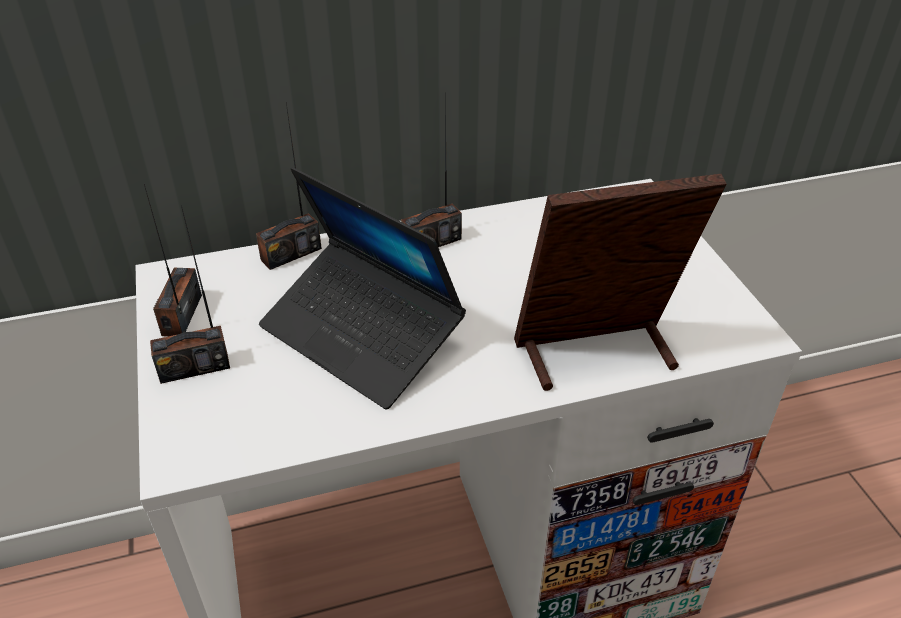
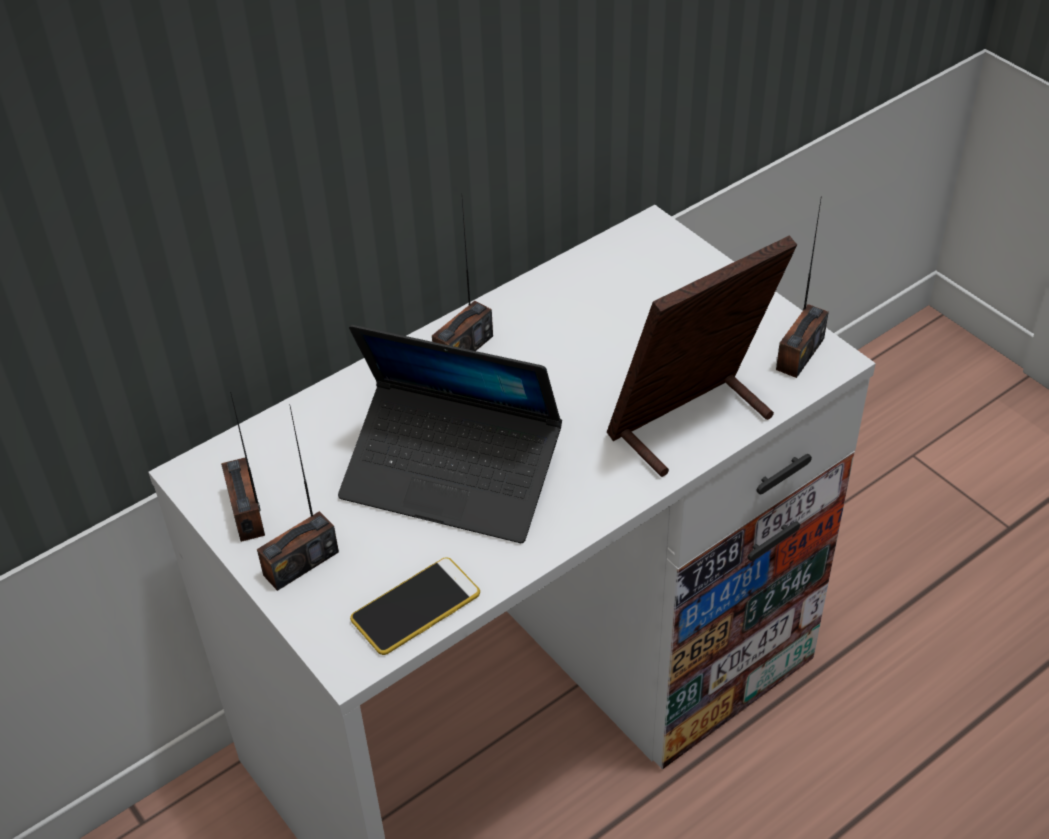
camera: 20 degrees left, 5 degrees up
radio [256,102,322,270] -> radio moved to [776,196,829,378]
none -> phone [350,557,480,655]

